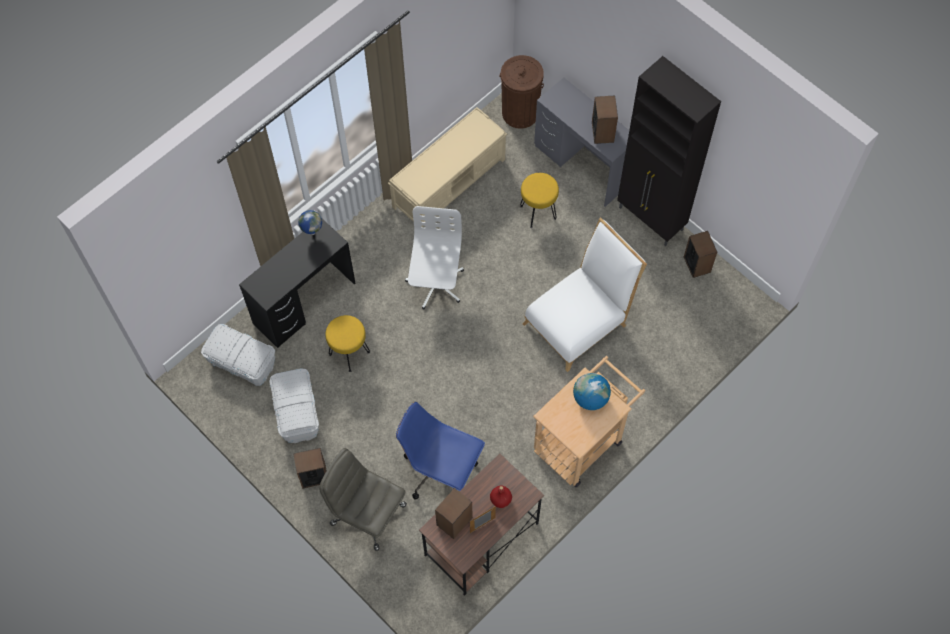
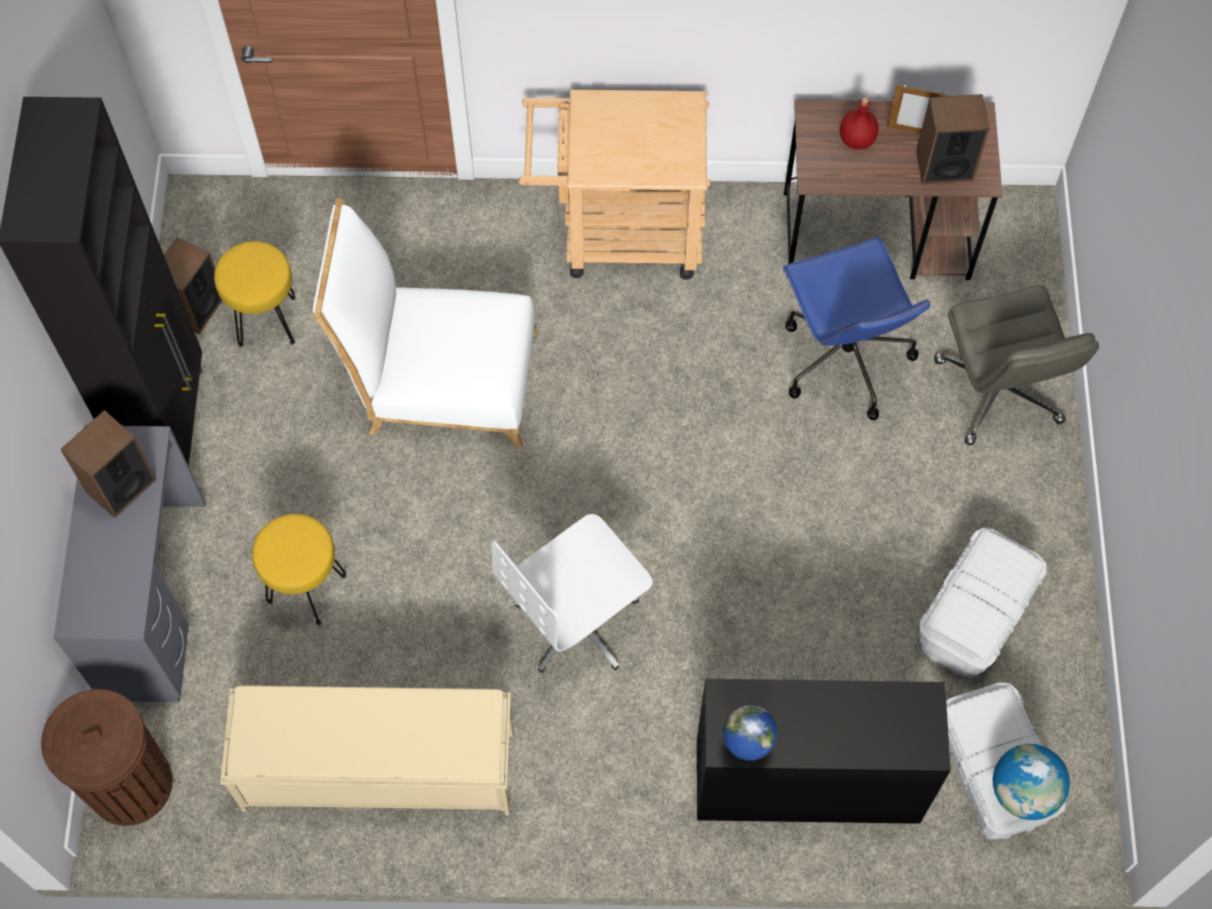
camera: 135 degrees left, 0 degrees up
speaker [293,448,327,489] -> none
yellow stool [325,315,370,372] -> yellow stool moved to [214,241,296,347]
globe [573,373,611,410] -> globe moved to [993,744,1070,820]

